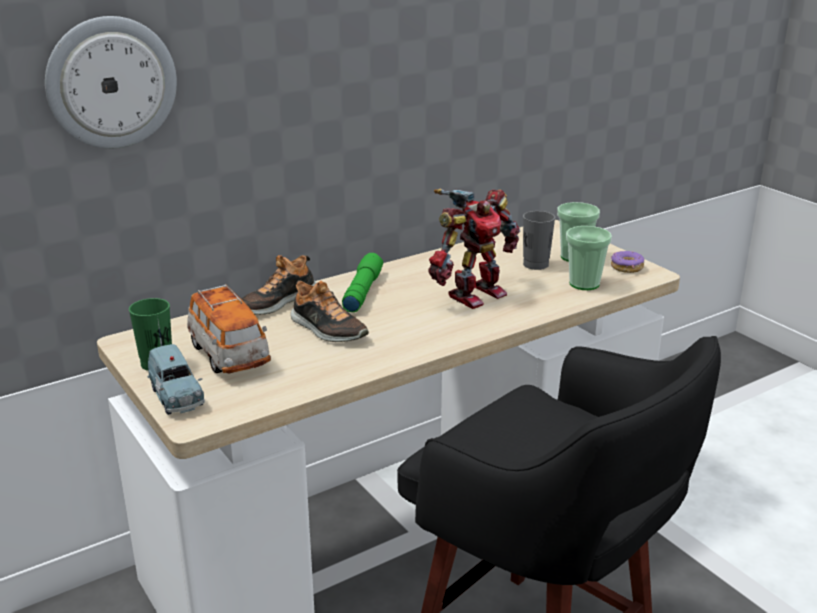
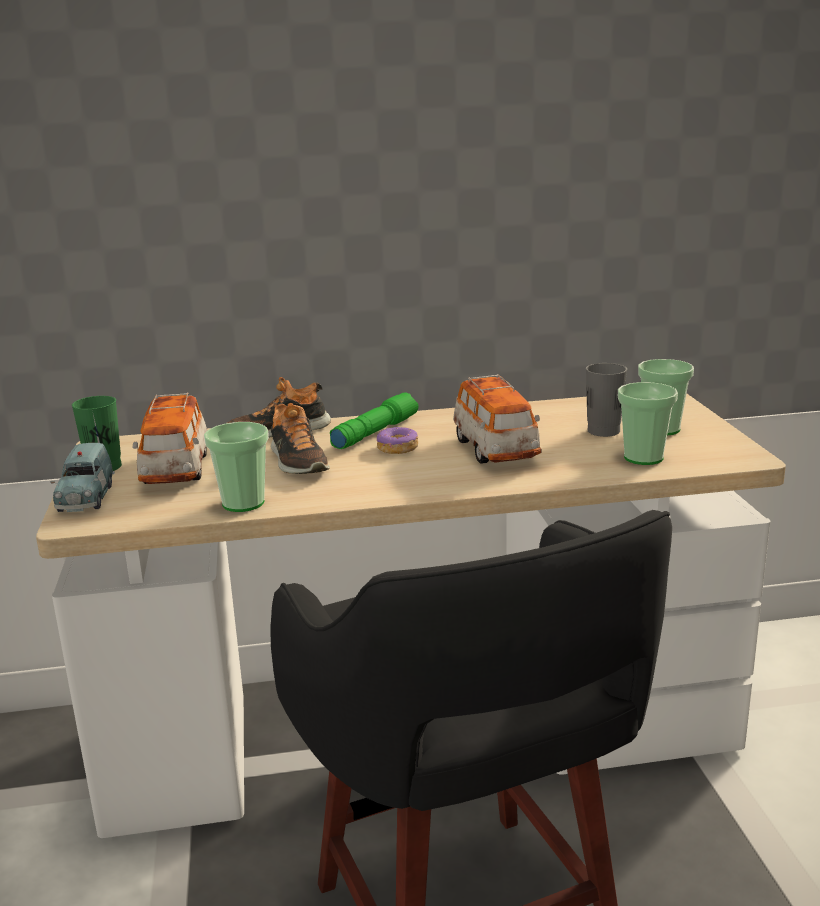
camera: 25 degrees right, 5 degrees down
wall clock [45,16,177,149] -> none
toy robot [429,188,520,309] -> toy car [453,374,542,464]
donut [611,251,645,273] -> donut moved to [377,427,418,454]
none -> cup [204,422,269,512]

